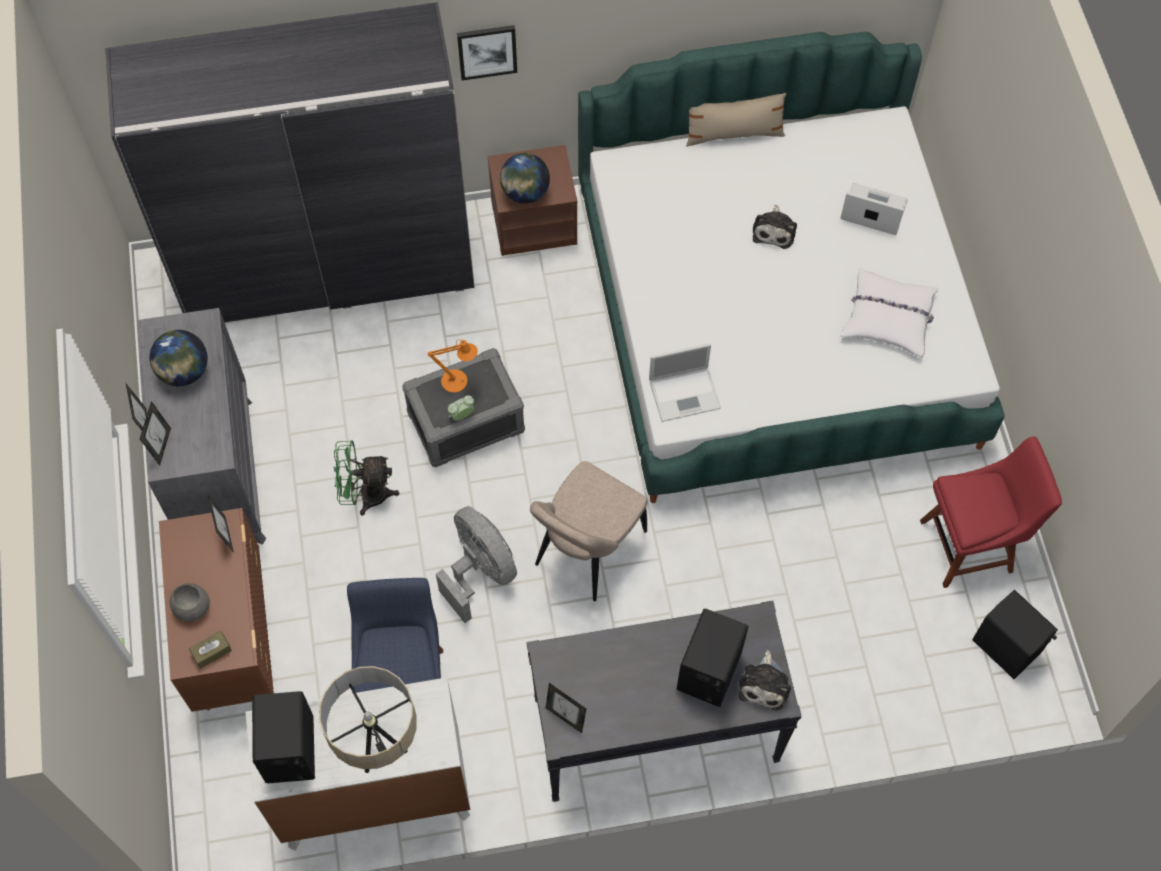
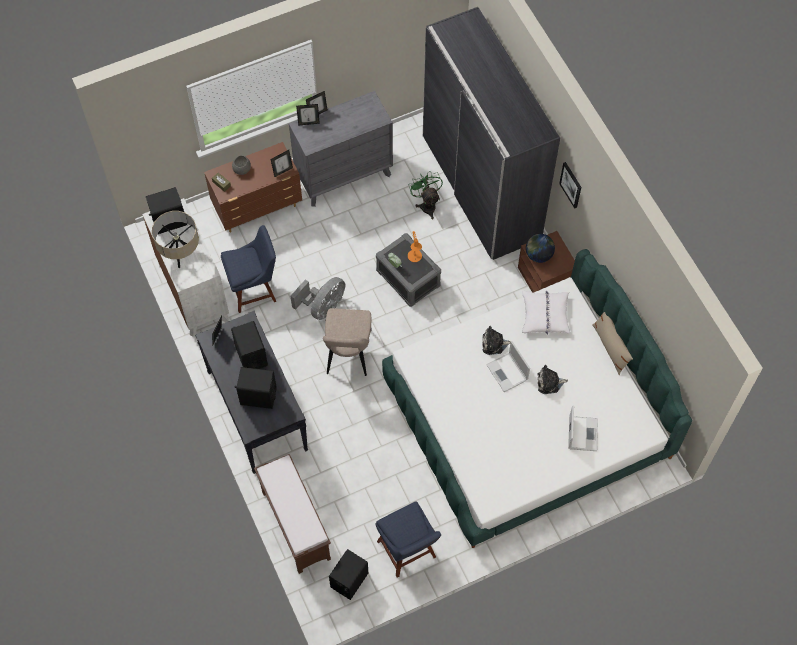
camera: 75 degrees right, 0 degrees up
globe [149,330,208,386] -> none
green fan [334,441,399,516] -> green fan moved to [409,171,443,219]
beige chair [530,461,647,601] -> beige chair turned 105 degrees counterclockwise [323,308,371,376]
laptop [649,343,721,422] -> laptop moved to [486,341,530,392]
plush toy [739,650,791,710] -> plush toy moved to [482,326,511,355]
white pillow [840,268,938,358] -> white pillow moved to [522,290,570,335]
red chair [920,436,1062,588] -> blue chair [375,501,441,578]
none -> black speaker [231,321,268,369]
none -> brown bench [254,454,331,574]

